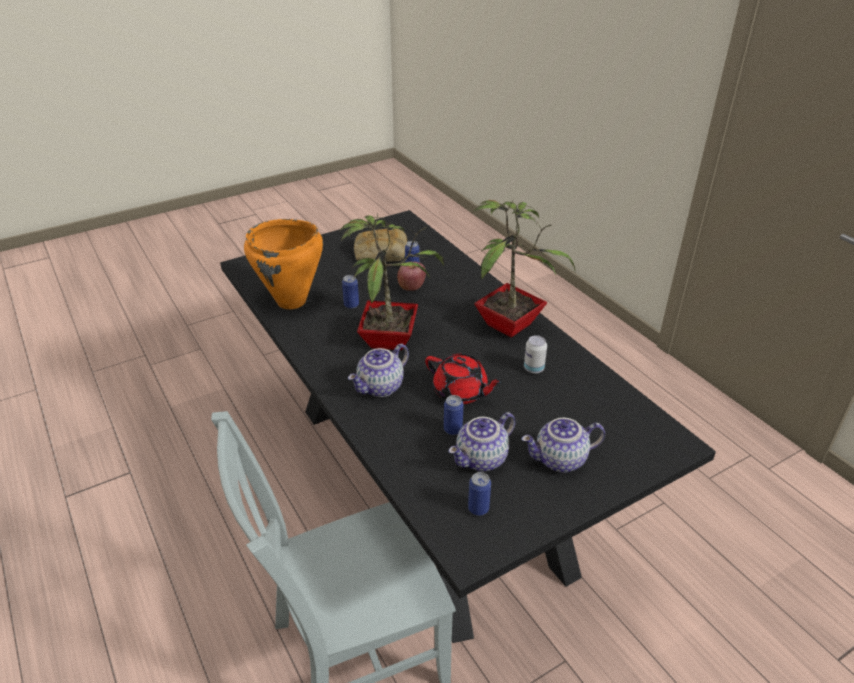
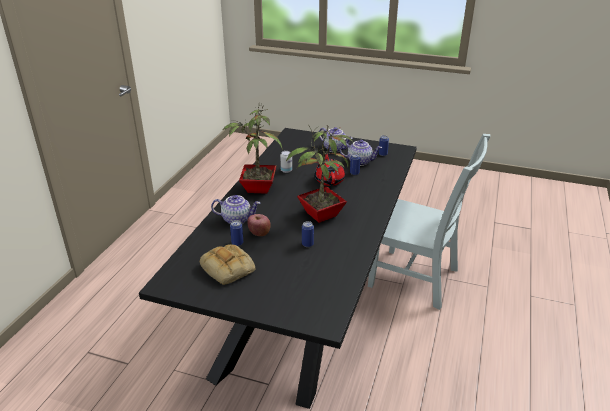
camera: 130 degrees left, 5 degrees down
orange cooking pot [244,219,323,309] -> none
teapot [348,344,409,397] -> teapot moved to [211,195,260,225]

